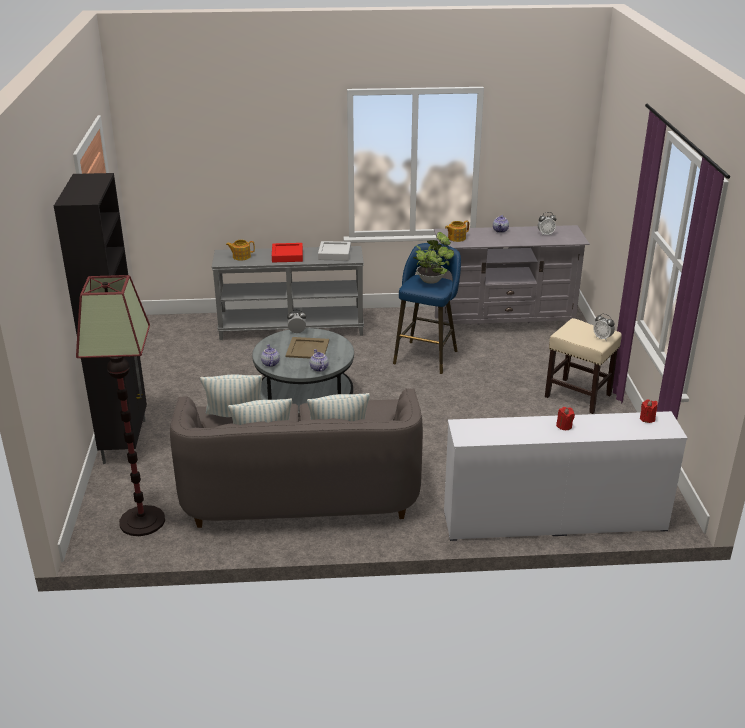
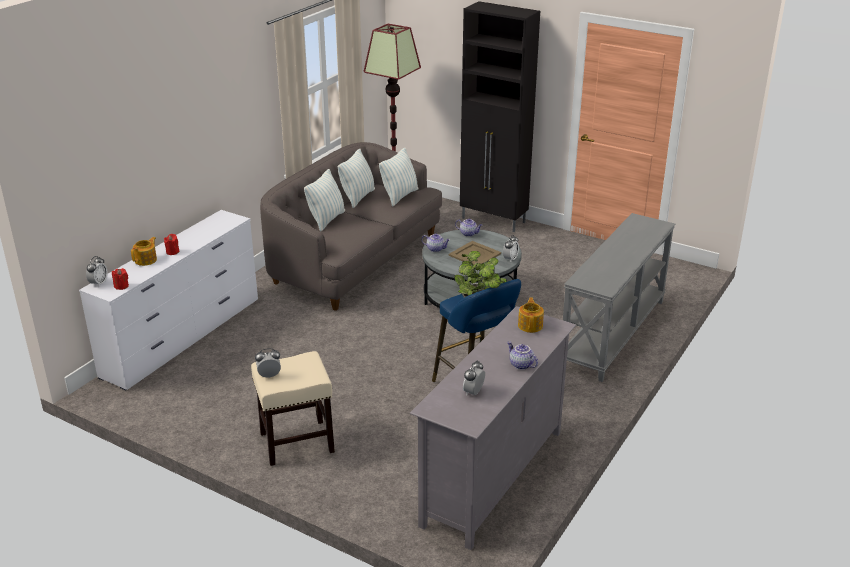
camera: 125 degrees right, 0 degrees up
teapot [226,240,255,261] -> teapot moved to [131,237,157,266]
red tray [272,243,303,262] -> none
grey tray [318,241,351,261] -> none
none -> alarm clock [86,256,107,287]

